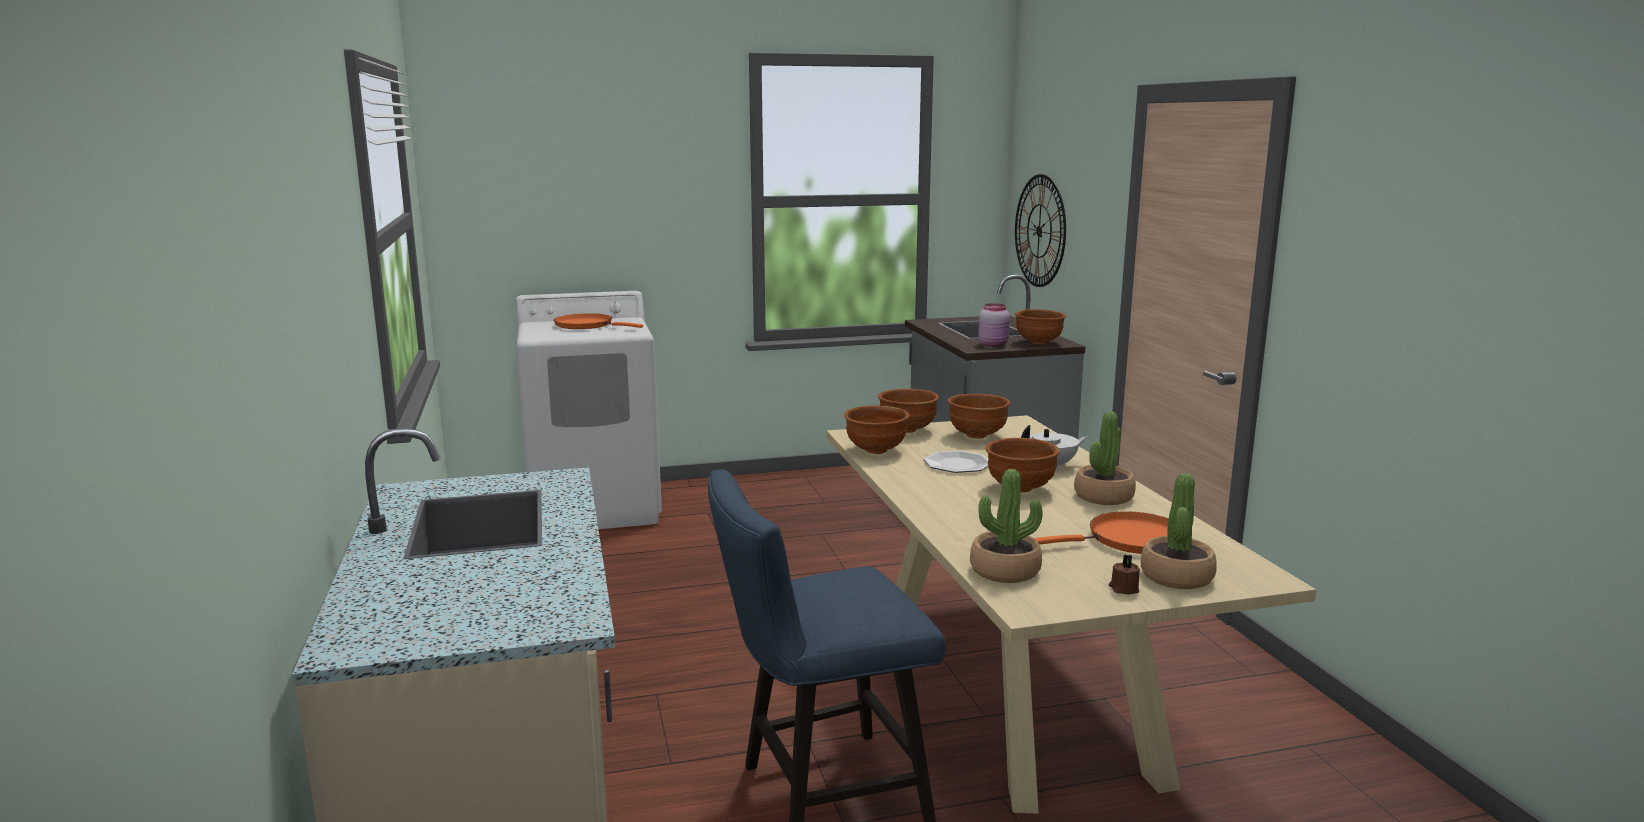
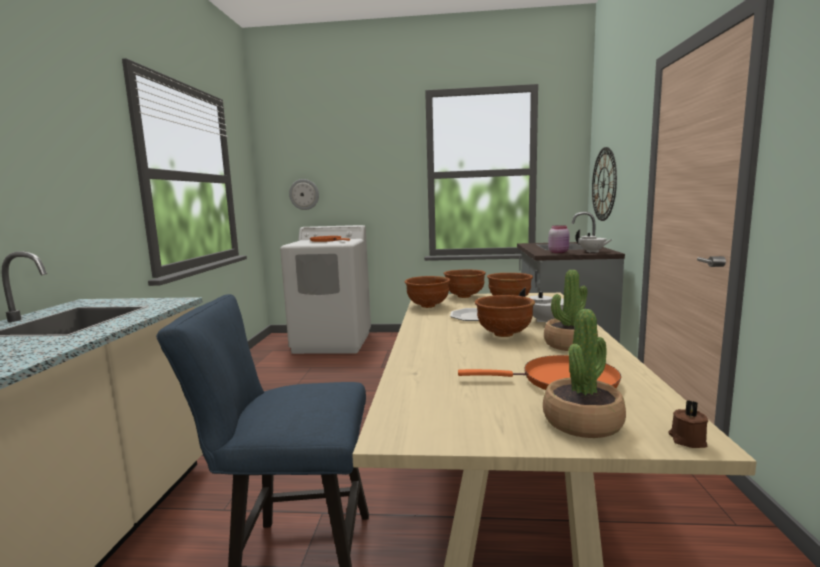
camera: 20 degrees right, 5 degrees down
potted plant [970,469,1043,583] -> none
brown bowl [1015,309,1066,345] -> white teapot [575,229,612,253]
brown candle [1109,555,1140,595] -> brown candle moved to [669,400,708,448]
none -> wall clock [289,179,319,210]

